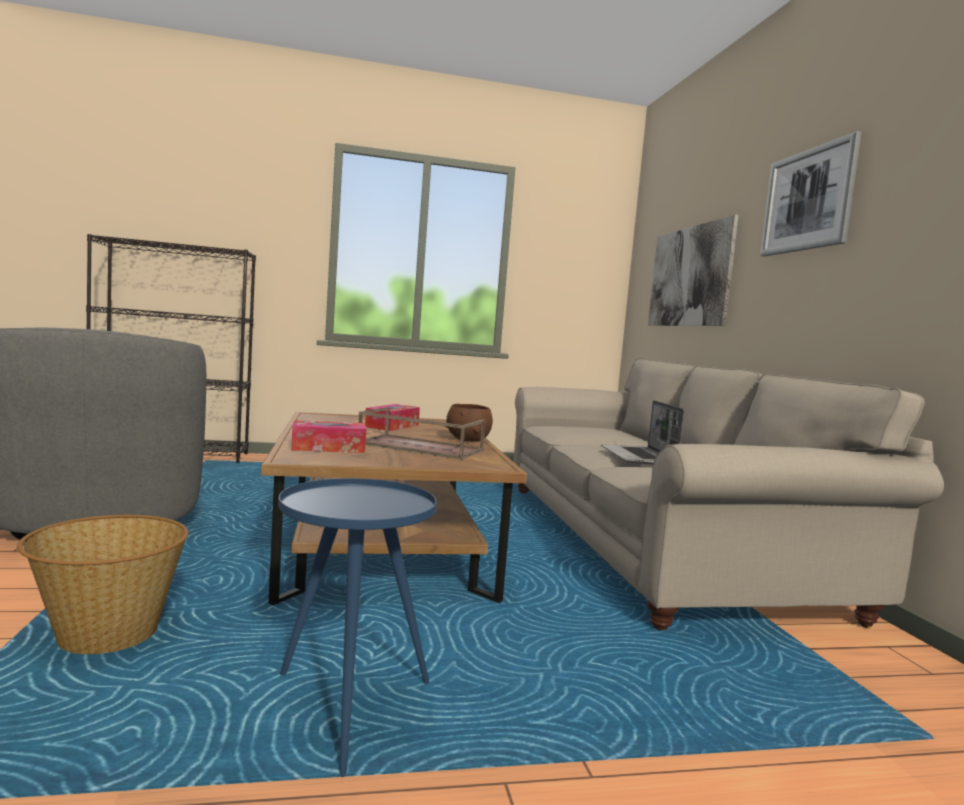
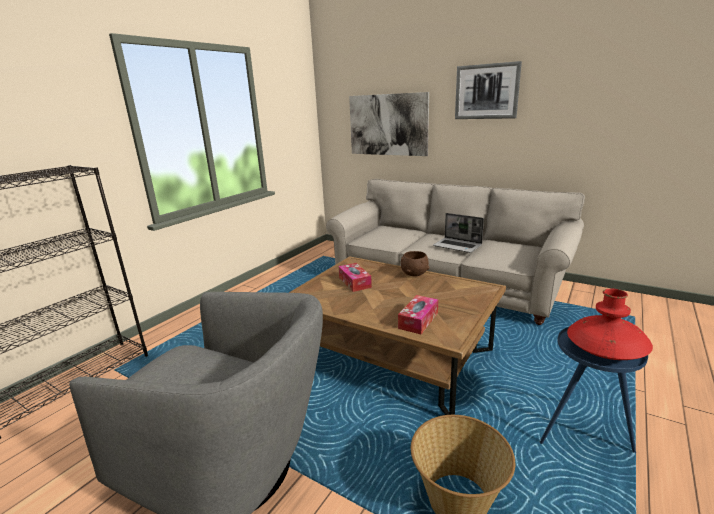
camera: 45 degrees left, 15 degrees up
brown tray [359,407,486,460] -> none
none -> red vase [567,288,653,360]

